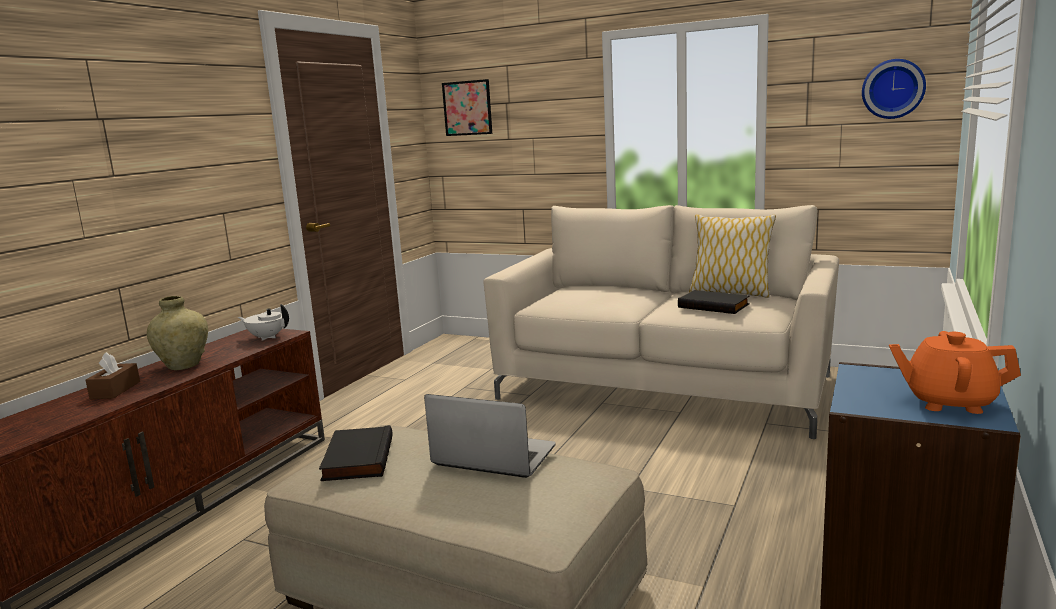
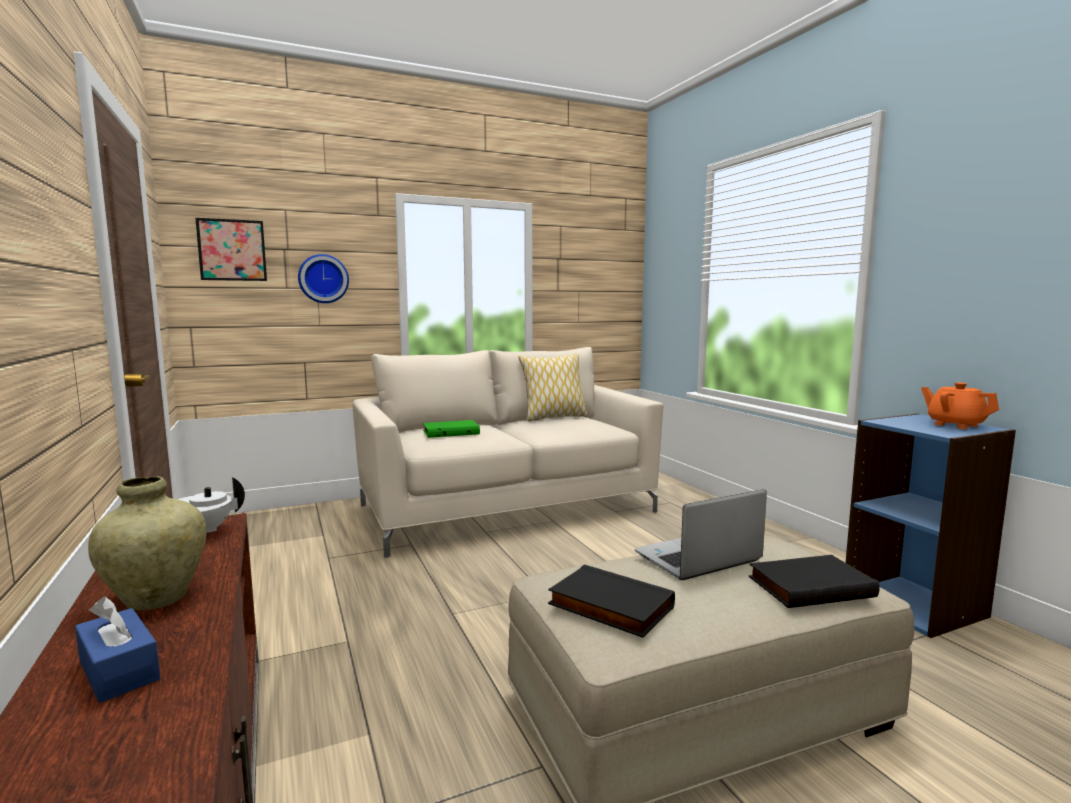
camera: 50 degrees left, 5 degrees down
brown tissue box [85,352,140,399] -> blue tissue box [75,597,160,703]
black book [678,290,750,314] -> black book moved to [749,555,880,608]
wall clock [862,59,926,119] -> wall clock moved to [298,254,349,303]
orange teapot [889,331,1021,414] -> orange teapot turned 90 degrees clockwise [921,382,999,429]
none -> green book [423,420,480,438]

